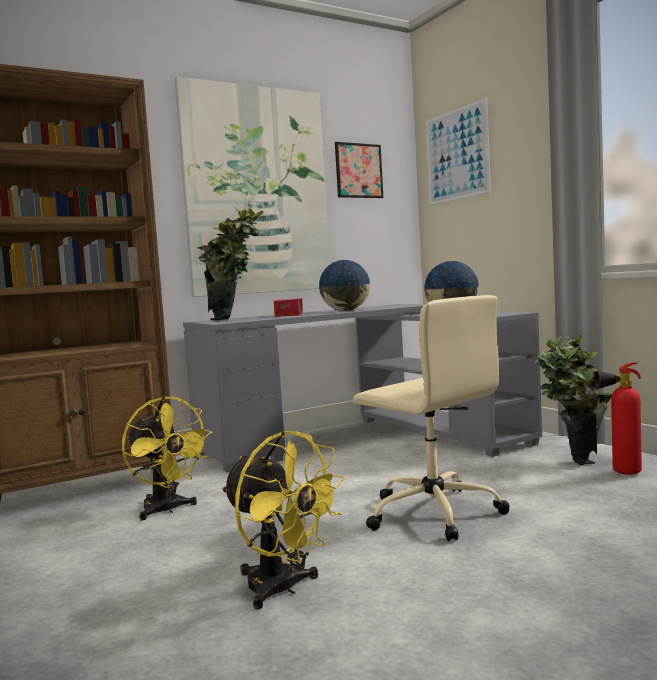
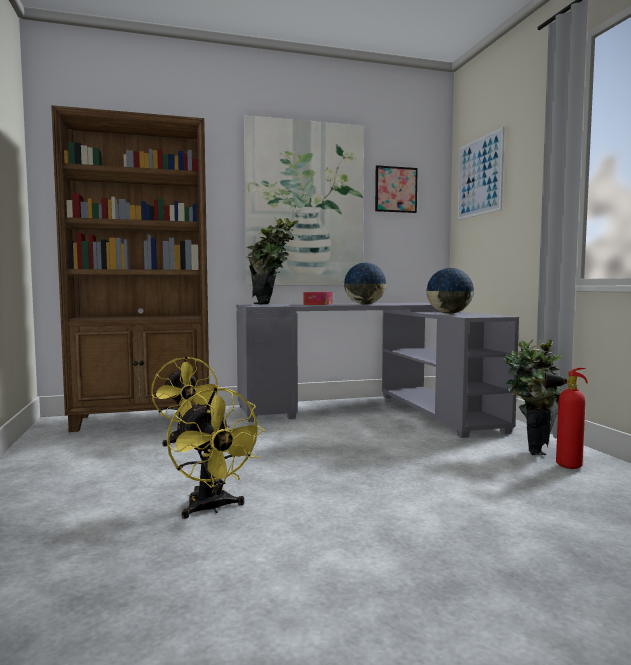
camera: 15 degrees right, 0 degrees up
beige office chair [353,295,510,541] -> none

